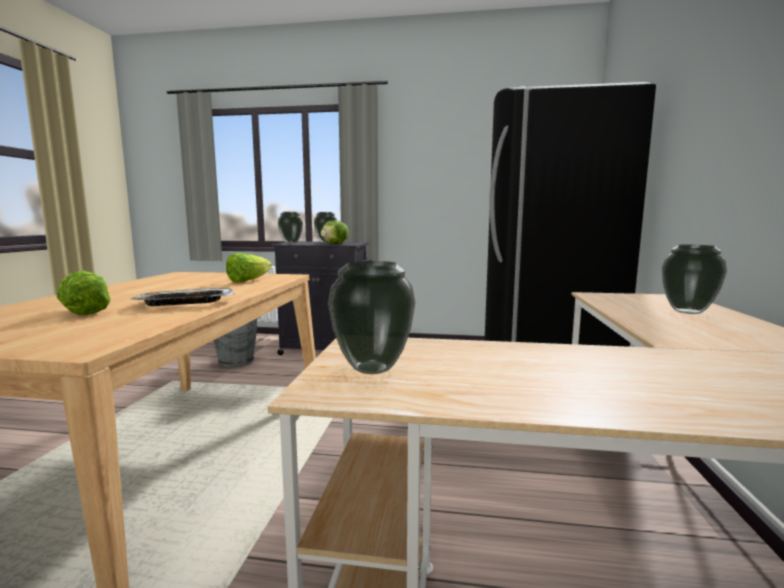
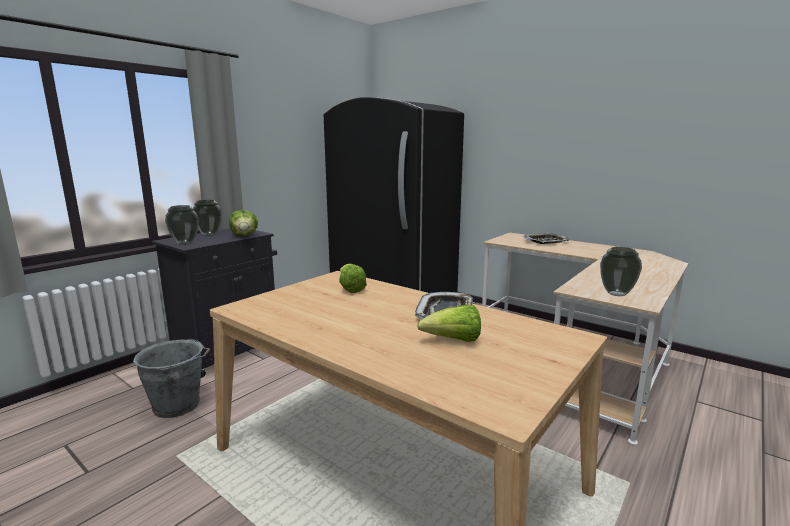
camera: 60 degrees left, 5 degrees up
vase [662,245,727,314] -> tray [524,233,569,244]

